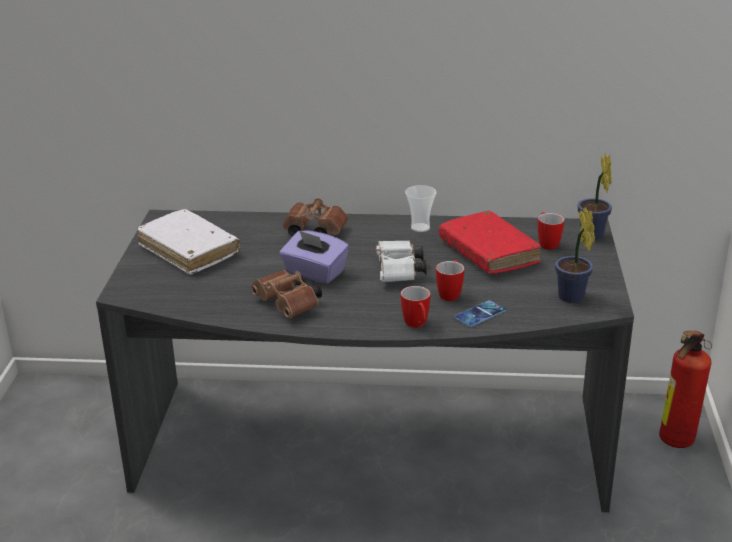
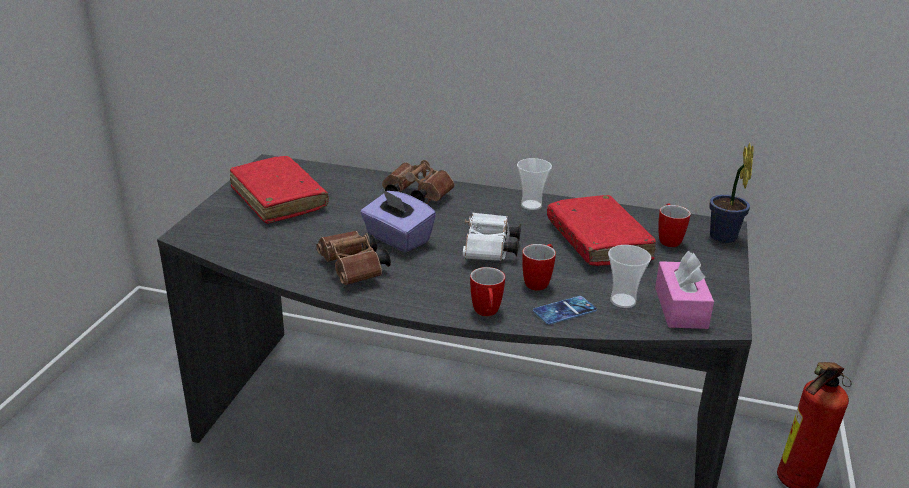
camera: 10 degrees right, 0 degrees up
white book [137,209,240,275] -> red book [230,156,329,224]
potted plant [555,207,595,303] -> pink tissue box [655,251,714,329]
none -> cup [608,245,651,308]

